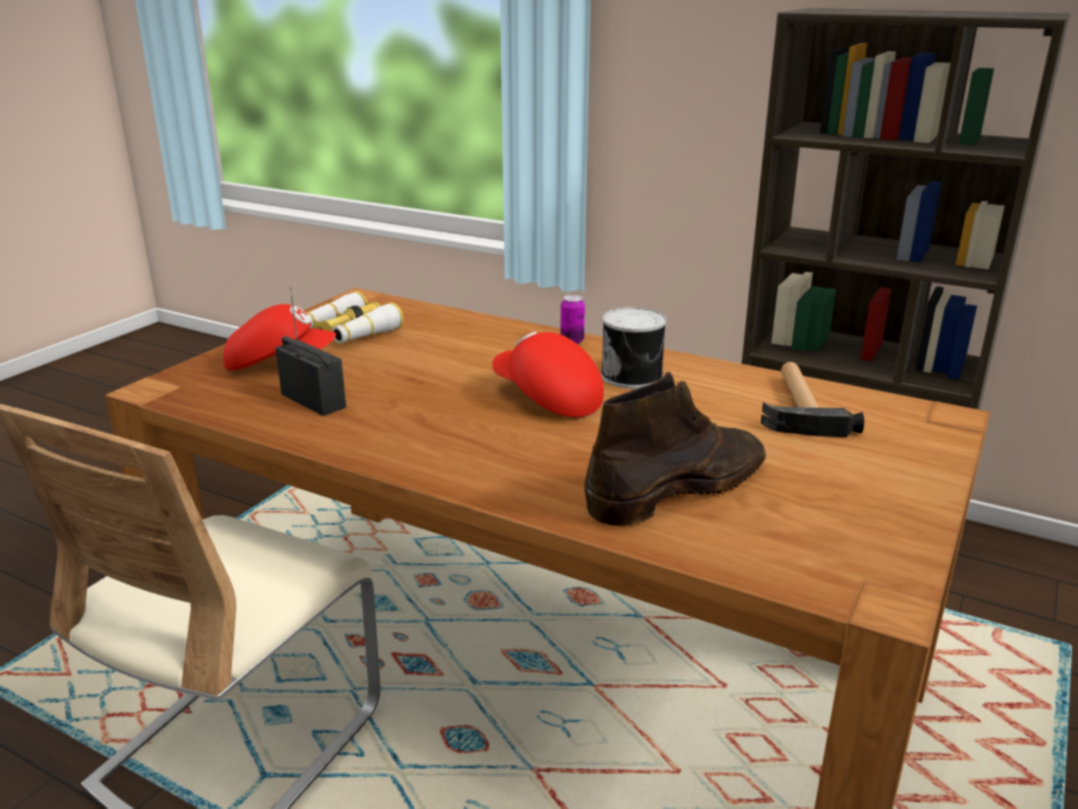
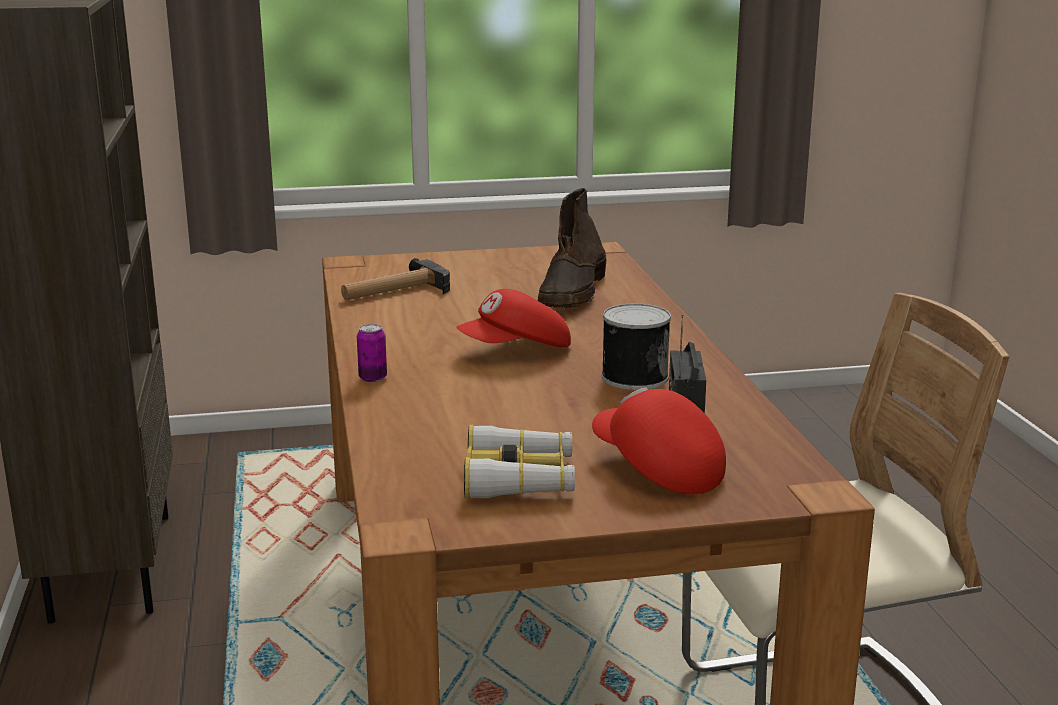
camera: 130 degrees left, 5 degrees down
red cap [492,332,604,417] -> red cap turned 60 degrees clockwise [456,289,571,348]
brown boot [585,372,766,526] -> brown boot turned 90 degrees counterclockwise [538,188,606,308]
can [601,307,666,389] -> can moved to [602,304,671,390]

